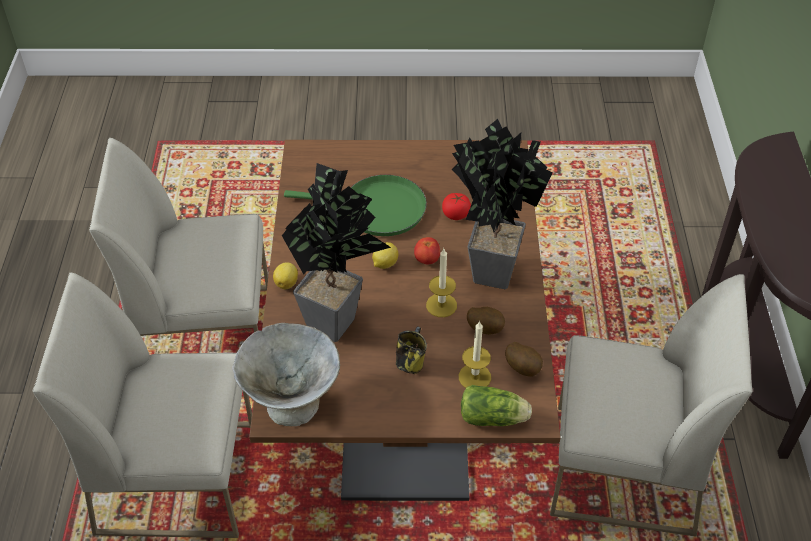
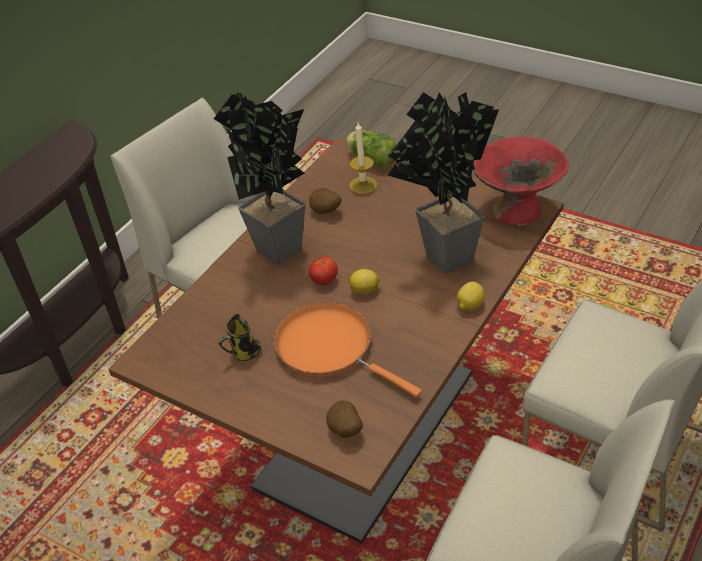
camera: 145 degrees left, 5 degrees down
grey bowl [233,323,340,426] -> red bowl [474,137,569,226]
green frying pan [284,175,427,236] -> orange frying pan [274,302,422,397]
mug [396,326,427,374] -> mug moved to [218,314,261,361]
candle [426,249,457,317] -> none
tomato [442,193,471,220] -> none
potato [505,342,543,377] -> potato moved to [326,401,363,438]

